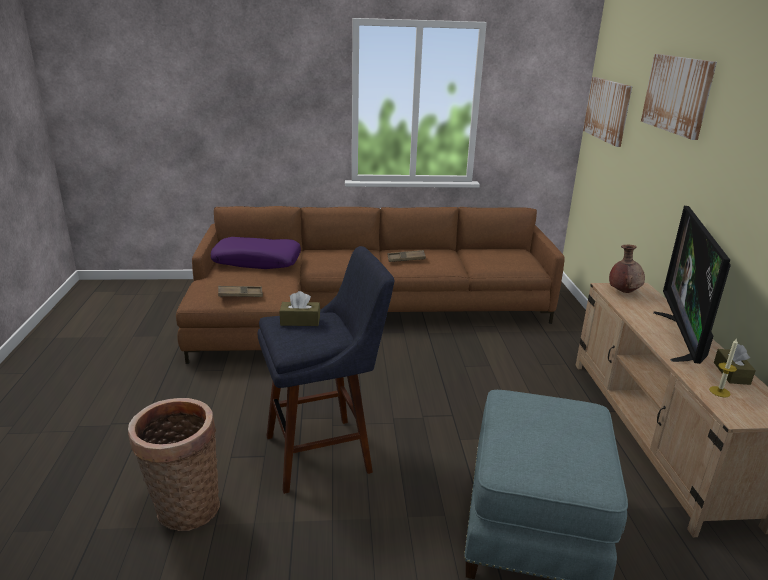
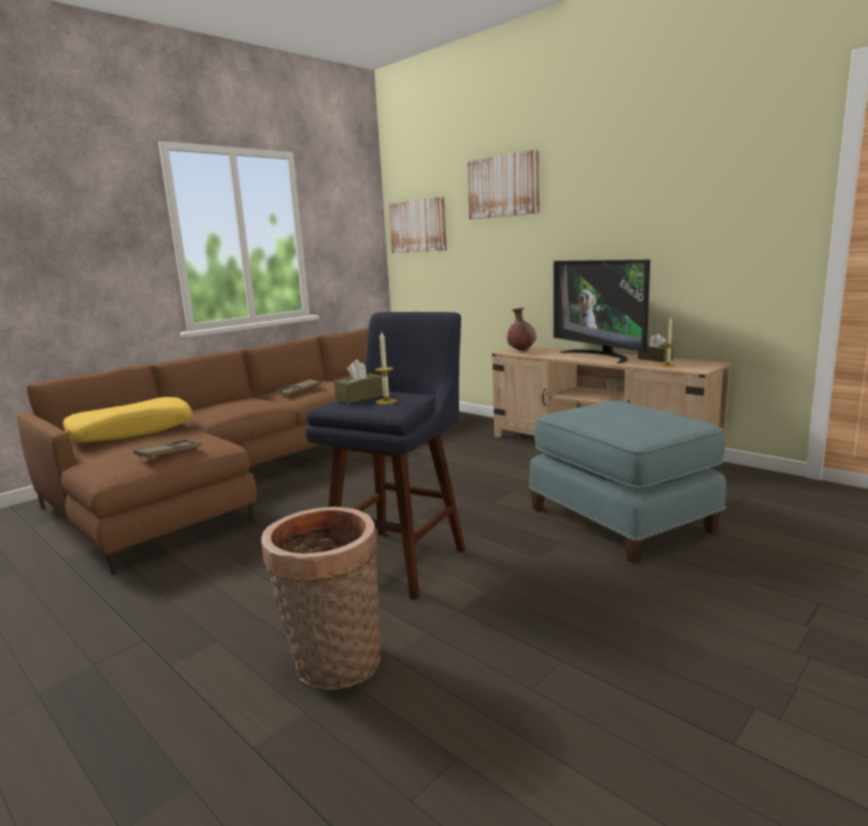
camera: 40 degrees left, 10 degrees down
purple pillow [211,237,301,269] -> yellow pillow [63,397,192,443]
none -> candle [375,331,397,404]

